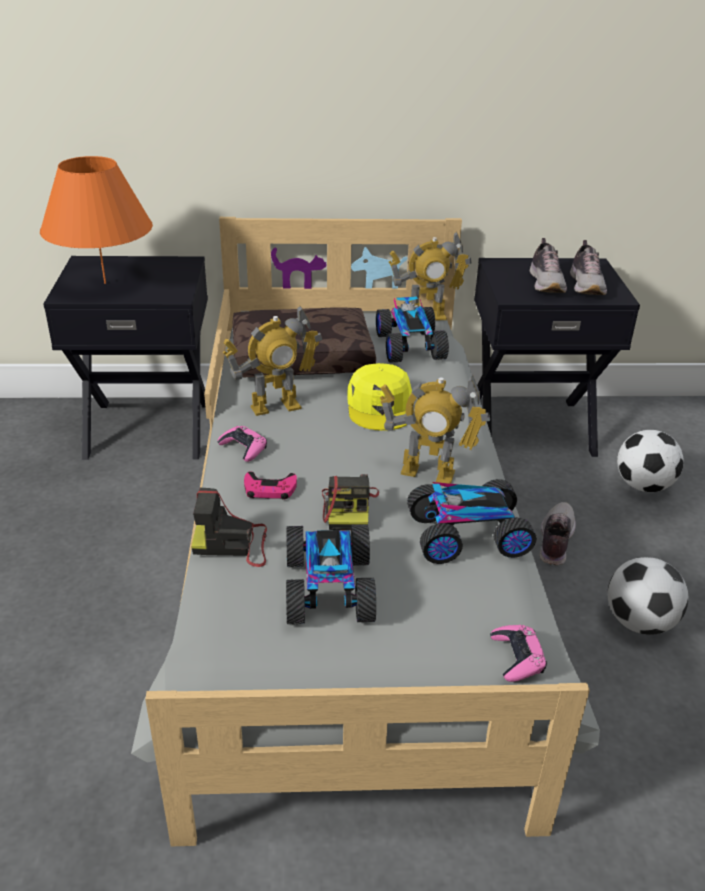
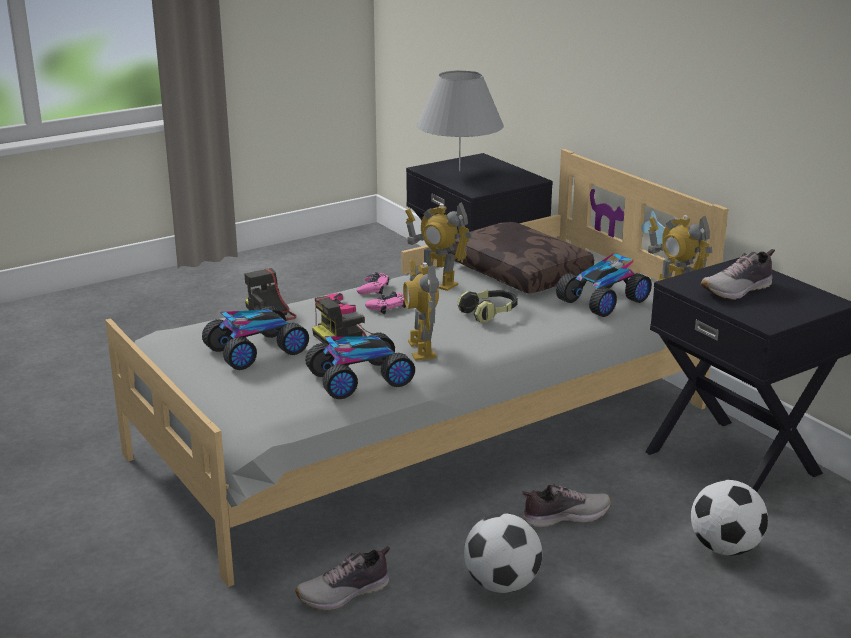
camera: 60 degrees right, 10 degrees down
orange table lamp [40,156,153,284] -> grey table lamp [417,70,504,171]
yellow cap [347,363,412,431] -> headphones [457,290,518,323]
toy car [407,479,537,564] -> toy car turned 75 degrees counterclockwise [305,333,415,399]
pink game controller [490,625,547,682] -> pink game controller moved to [365,291,406,314]
shoe [570,240,607,295] -> shoe moved to [295,546,390,611]

